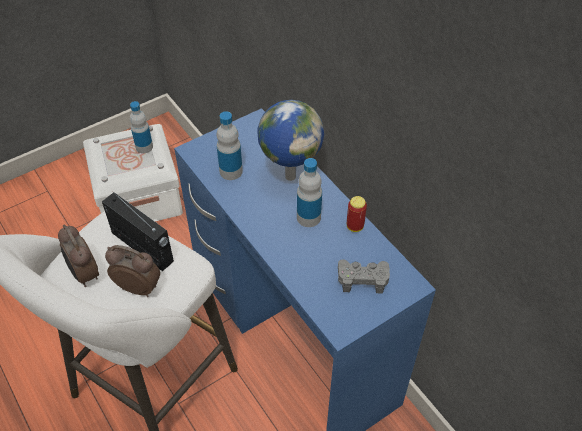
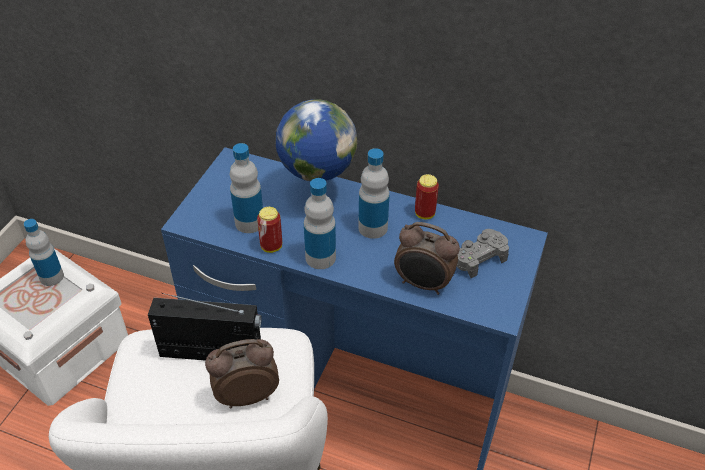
camera: 35 degrees left, 5 degrees down
alarm clock [58,225,99,287] -> alarm clock moved to [394,222,460,295]
none -> can [257,207,282,253]
none -> bottle [304,178,336,269]

